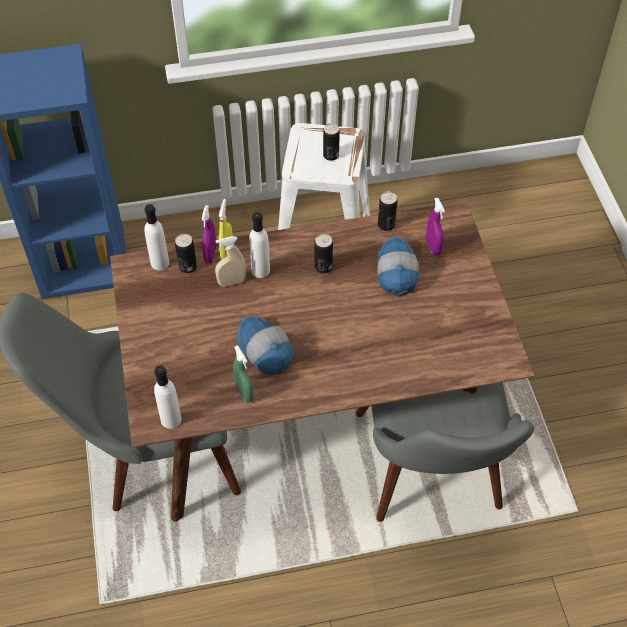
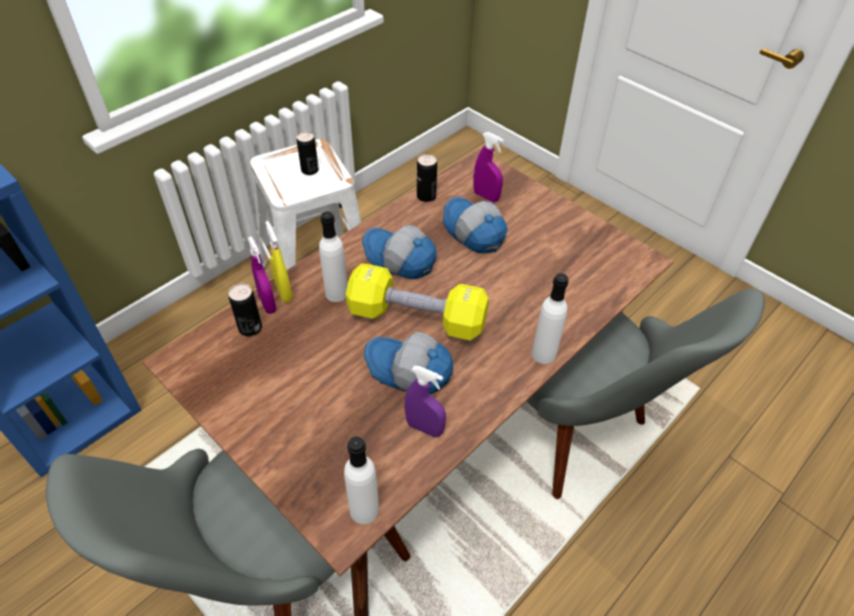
camera: 35 degrees left, 5 degrees down
white bottle [144,204,169,270] -> white bottle moved to [531,273,569,364]
beige spray bottle [215,236,246,287] -> none
green spray bottle [233,345,254,403] -> purple spray bottle [404,366,446,438]
can [315,234,333,273] -> cap [362,225,437,279]
none -> yellow dumbbell [346,264,489,341]

